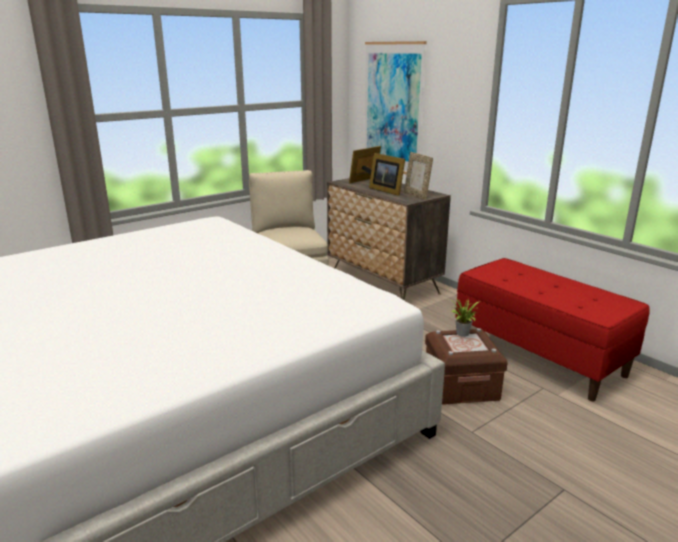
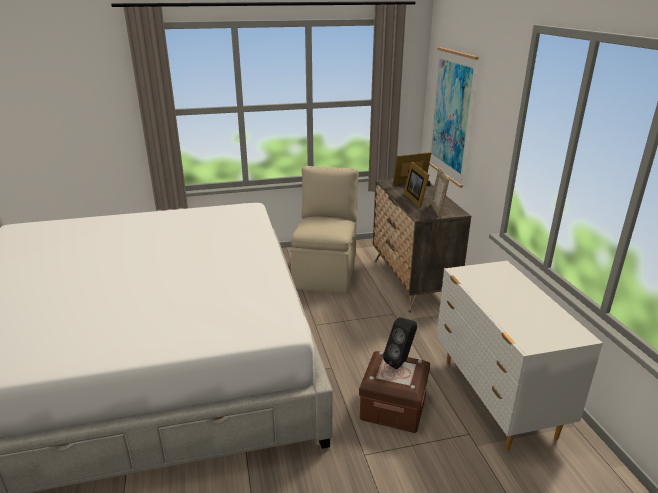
camera: 25 degrees right, 5 degrees up
potted plant [449,299,480,337] -> black speaker [383,317,417,369]
red bench [455,258,650,401] -> white dresser [436,261,603,450]

